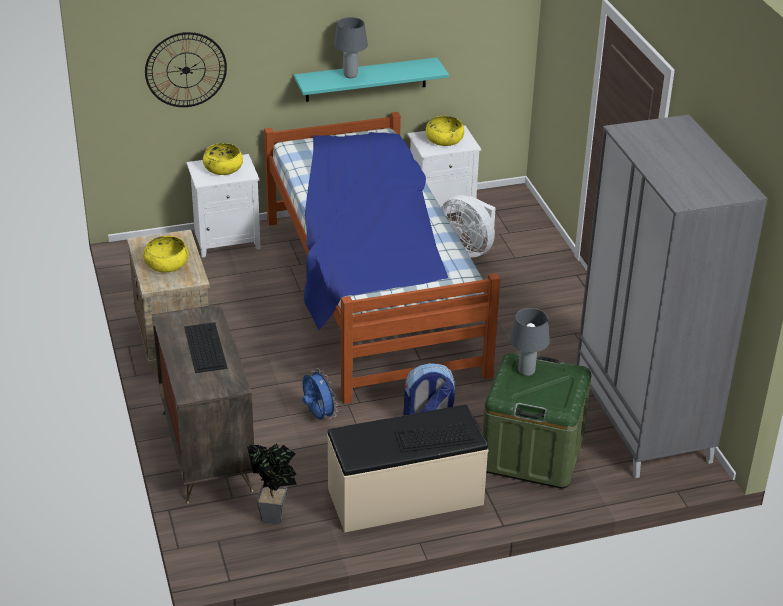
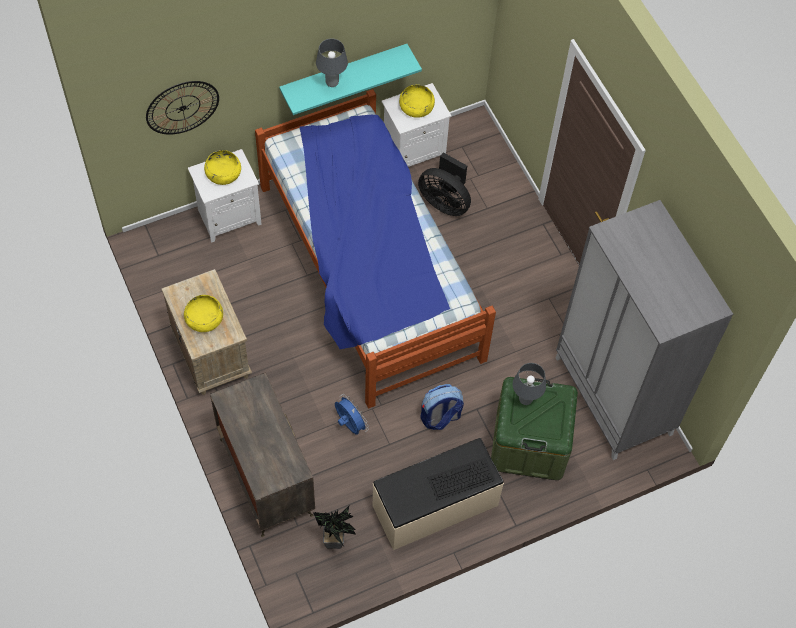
camera: 10 degrees left, 25 degrees up
keyboard [184,322,228,373] -> none
white fan [441,195,496,258] -> black fan [418,152,471,216]

